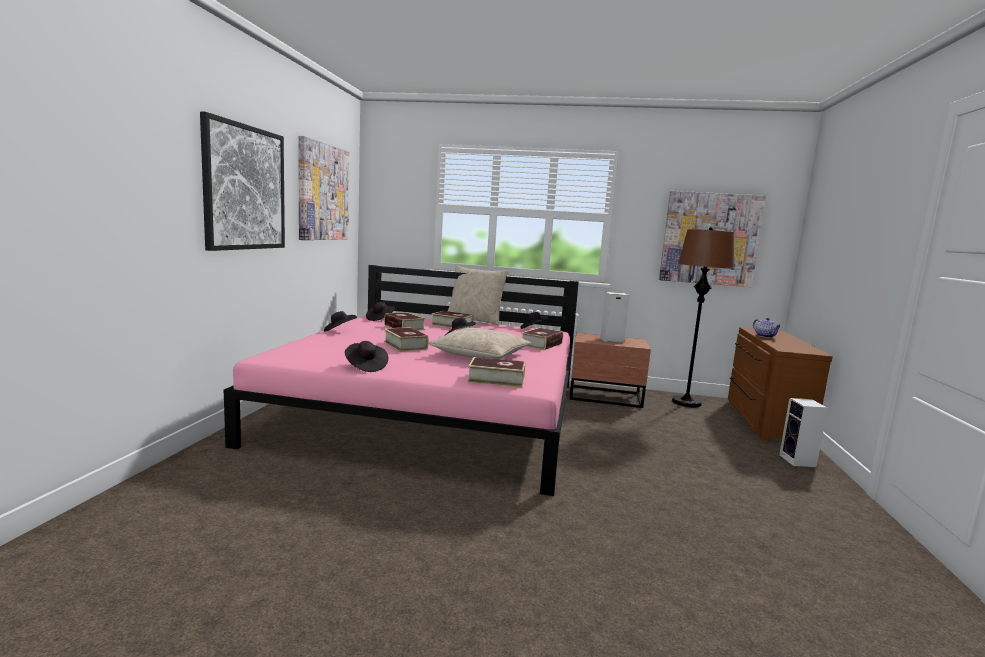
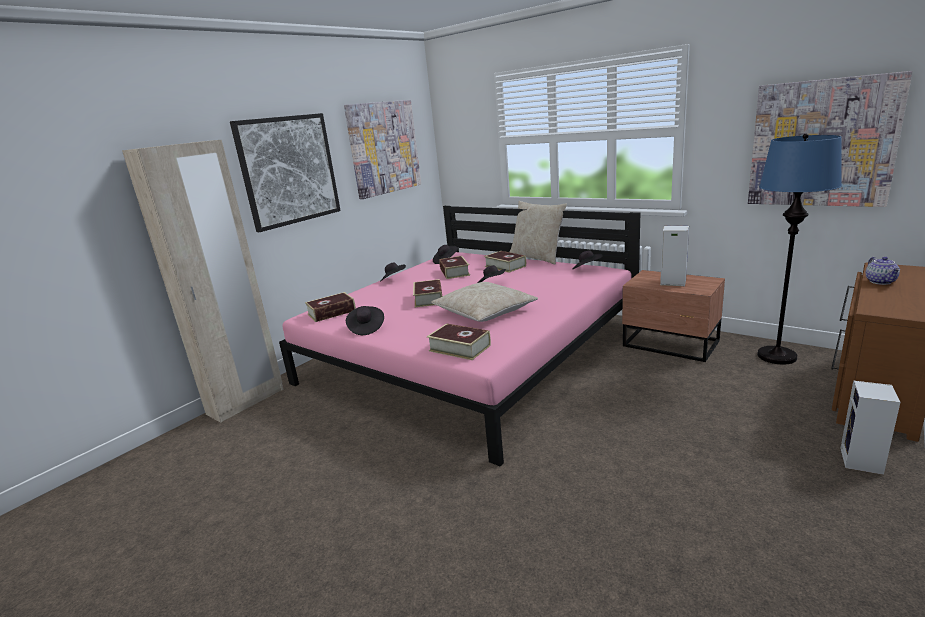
camera: 30 degrees right, 10 degrees up
book [521,328,563,350] -> book moved to [305,292,356,322]
brown floor lamp [672,227,734,407] -> blue floor lamp [757,134,842,364]
none -> beige wardrobe [122,140,284,423]

